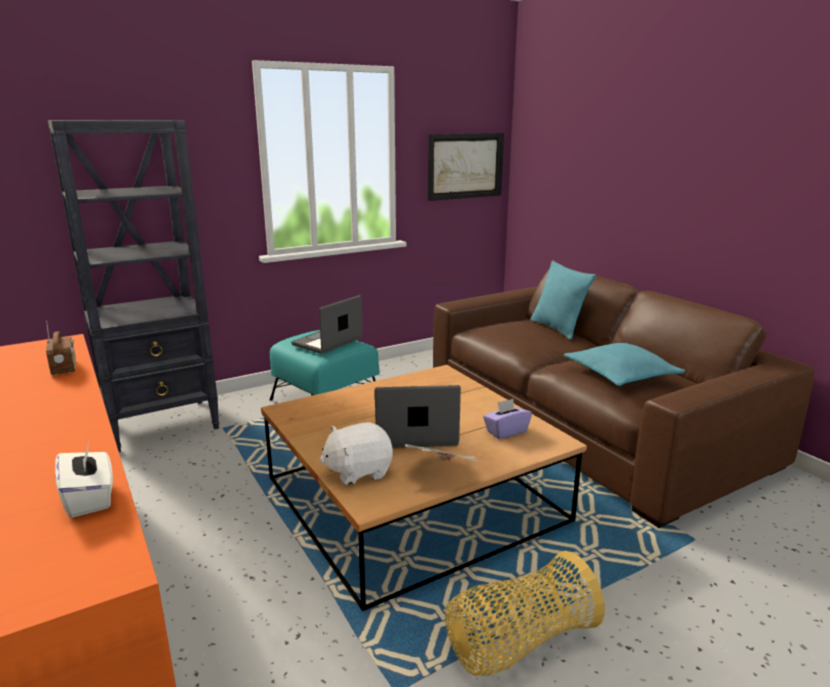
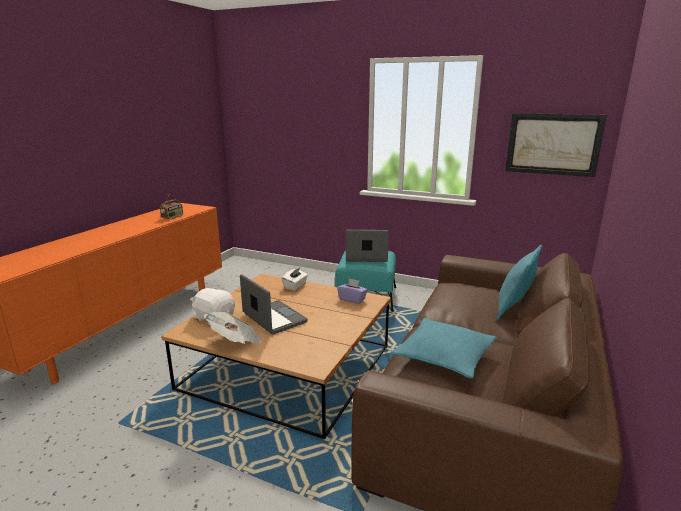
camera: 55 degrees right, 0 degrees up
black bookcase [48,120,219,452] -> none
white tissue box [55,441,113,518] -> white tissue box moved to [282,267,308,291]
basket [445,551,605,676] -> none
purple tissue box [483,399,532,439] -> purple tissue box moved to [337,278,368,304]

